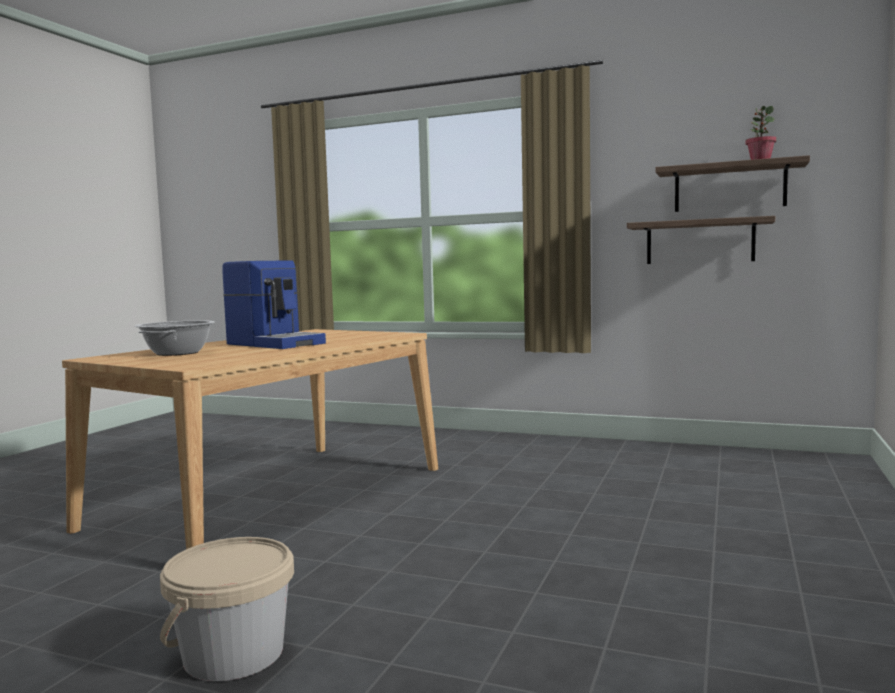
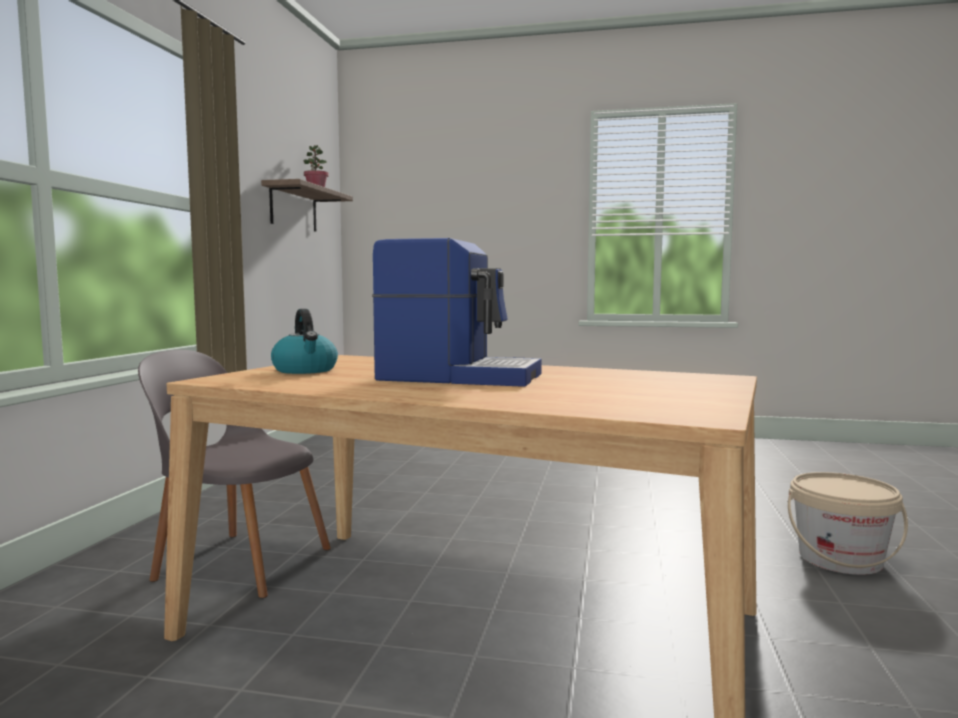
camera: 100 degrees left, 0 degrees up
cooking pot [135,320,215,356] -> none
coffee machine [222,260,326,349] -> coffee machine turned 75 degrees clockwise [372,238,542,387]
shelf [627,216,775,264] -> none
none -> grey chair [138,350,331,598]
none -> kettle [271,309,338,374]

